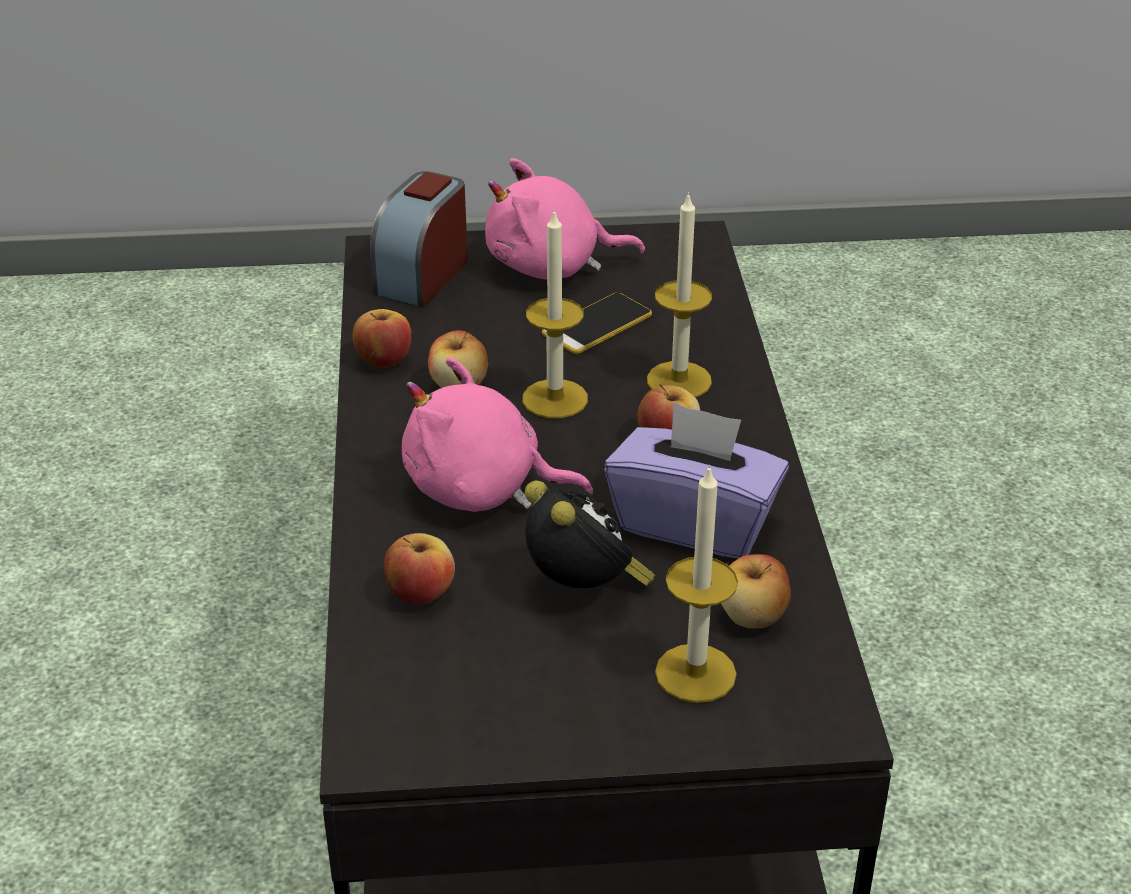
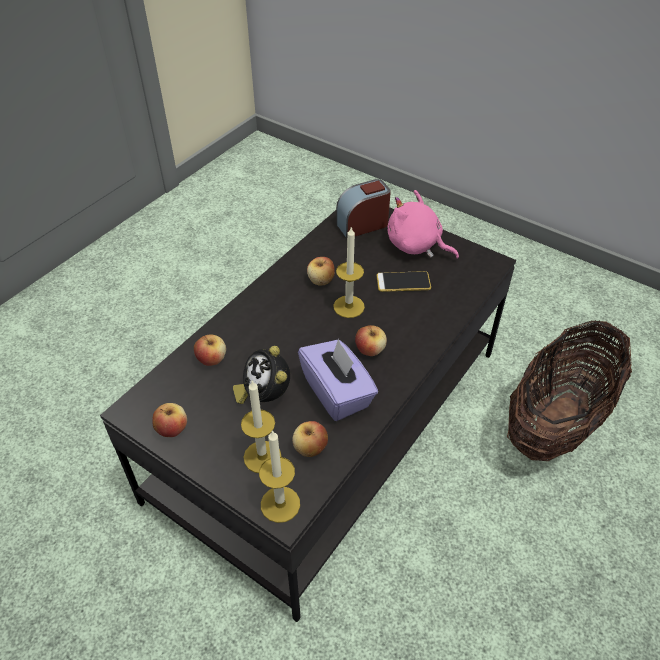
camera: 40 degrees right, 10 degrees up
apple [352,309,411,368] -> apple moved to [152,403,187,437]
pink plush toy [402,357,594,512] -> none
alarm clock [525,480,655,588] -> alarm clock turned 150 degrees clockwise [233,346,290,404]
candle [647,192,712,397] -> candle moved to [259,430,300,523]
none -> basket [507,320,632,461]

